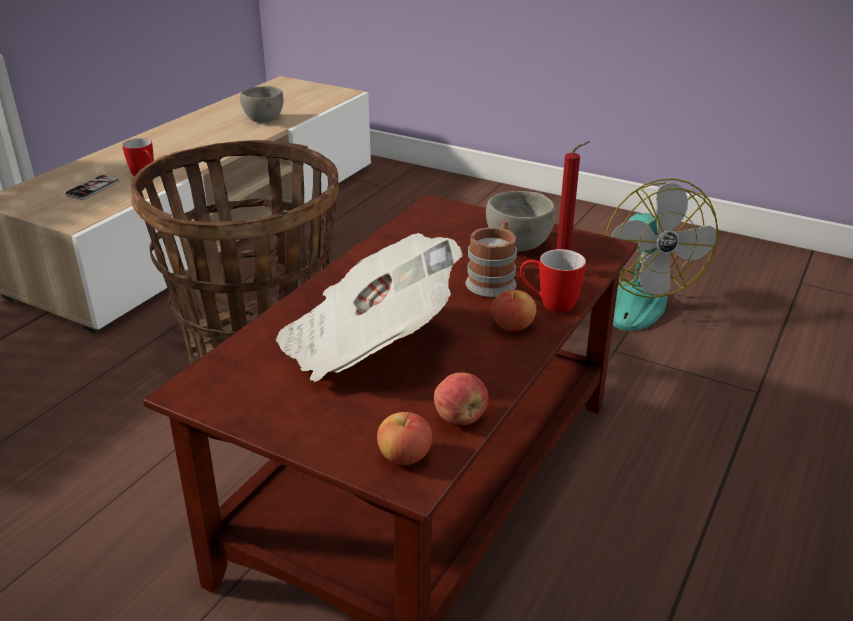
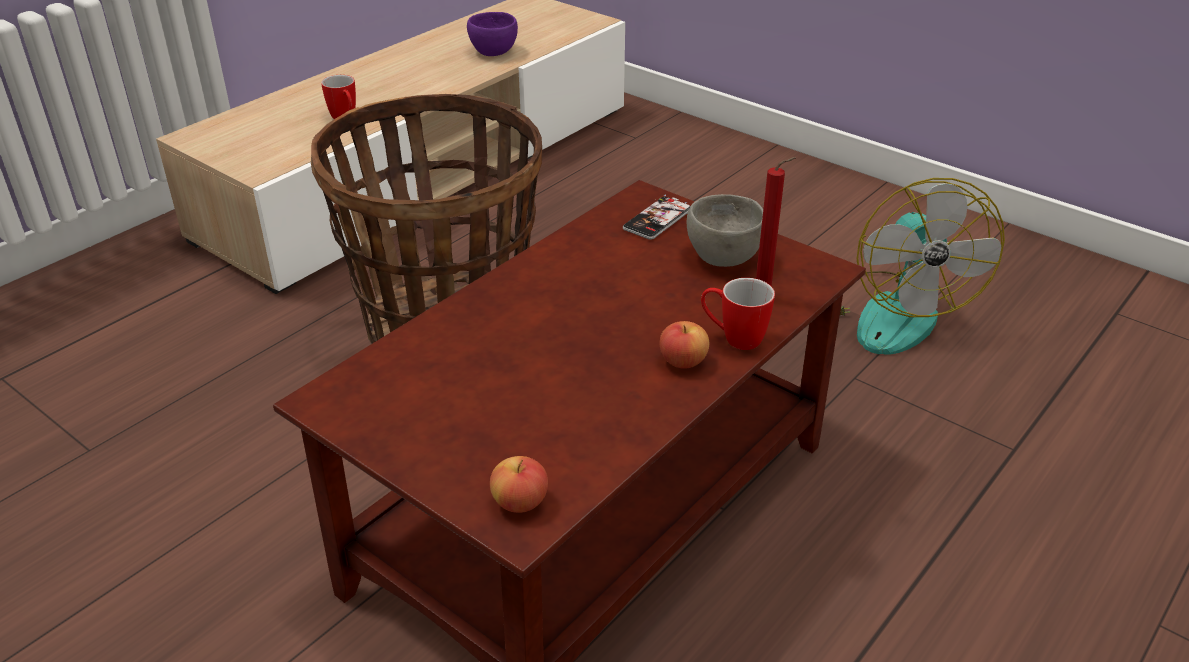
camera: 10 degrees right, 5 degrees up
phone [65,173,119,200] -> phone moved to [623,195,690,240]
grey bowl [240,86,284,123] -> purple bowl [467,12,518,56]
newspaper [276,233,463,382] -> none
apple [434,373,489,425] -> none
mug [465,220,517,297] -> none

